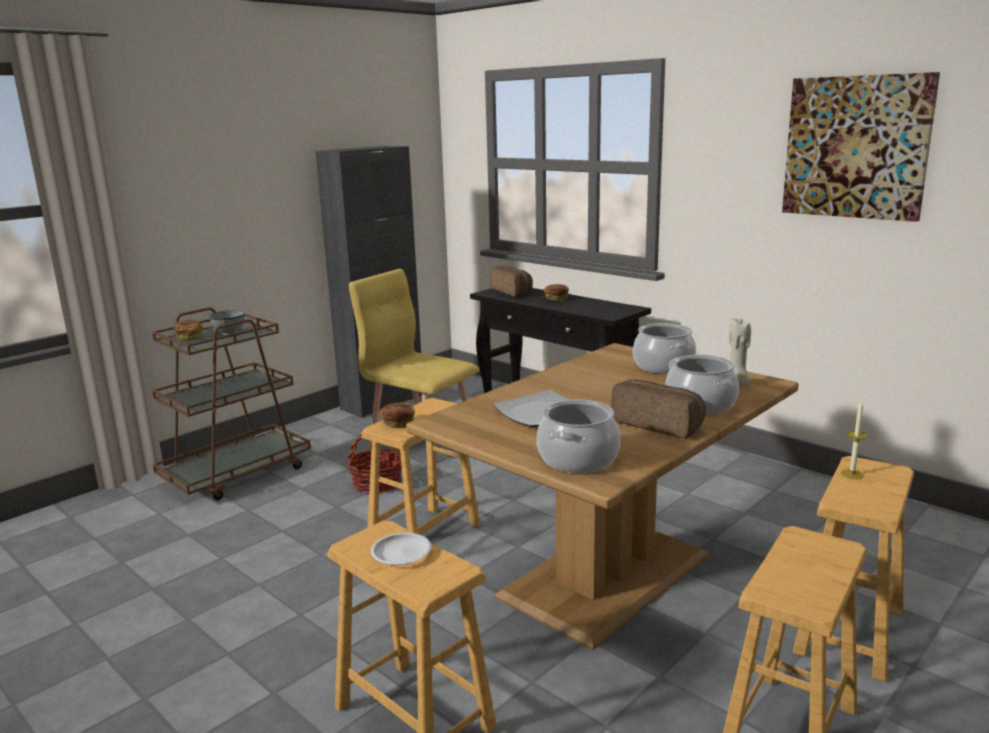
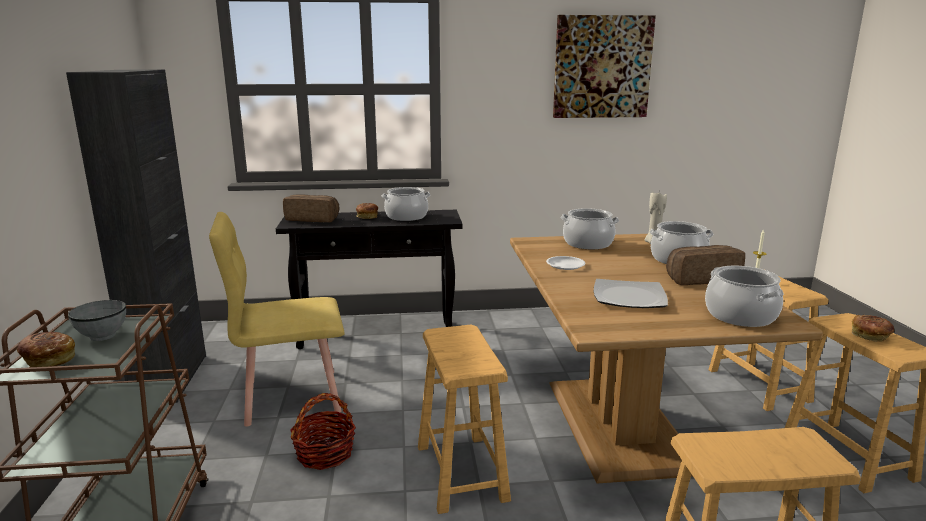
camera: 50 degrees left, 0 degrees up
white plate [371,533,431,565] -> white plate moved to [546,256,586,270]
bread [379,402,415,428] -> bread moved to [852,315,894,342]
none -> cooking pot [382,187,430,221]

